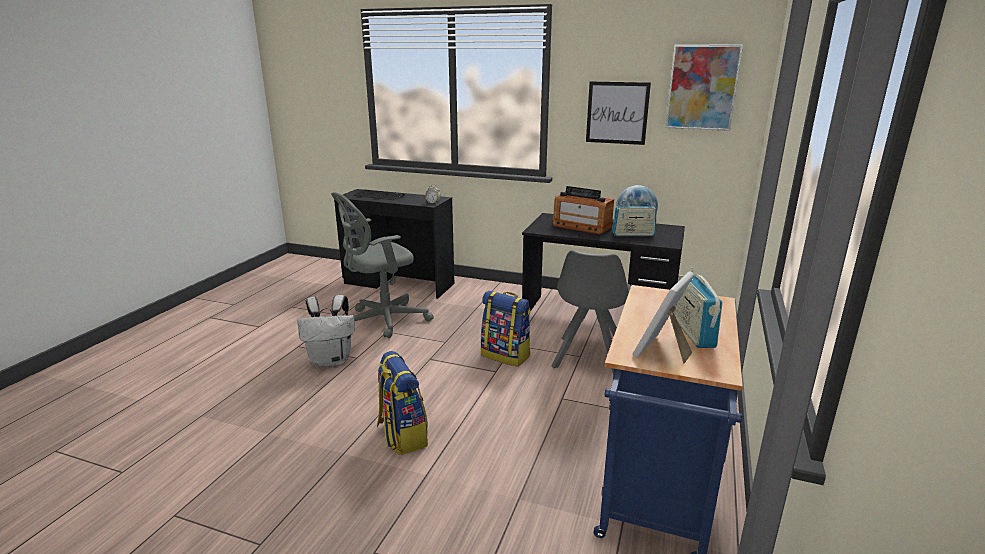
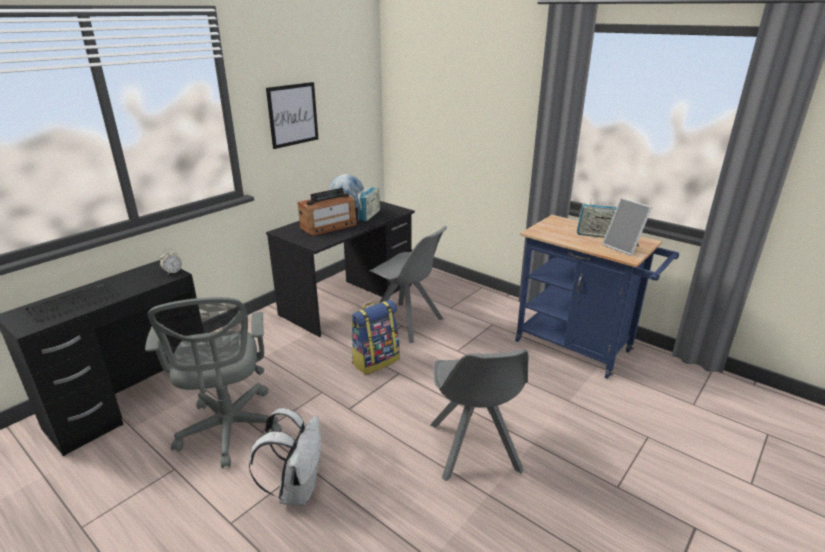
camera: 70 degrees left, 5 degrees up
backpack [377,351,428,455] -> grey chair [430,349,528,481]
picture [665,44,743,131] -> none

